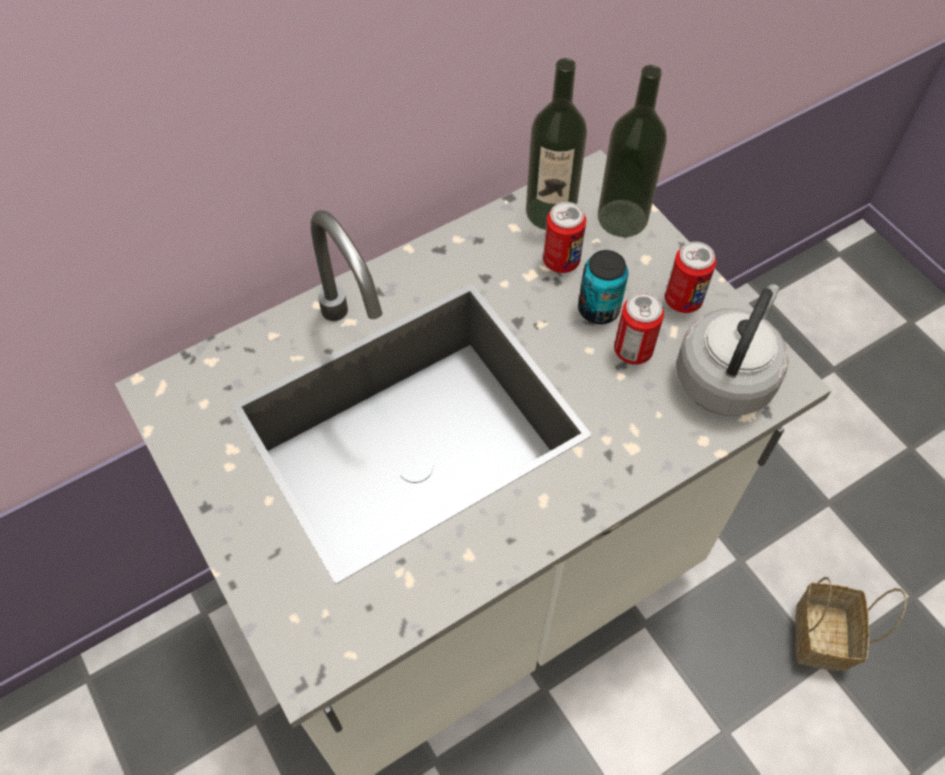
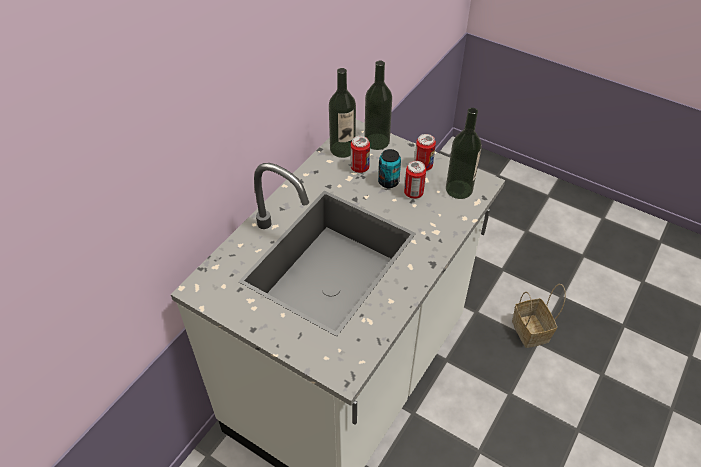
camera: 25 degrees left, 10 degrees down
grey kettle [676,284,789,416] -> bottle [446,108,482,199]

